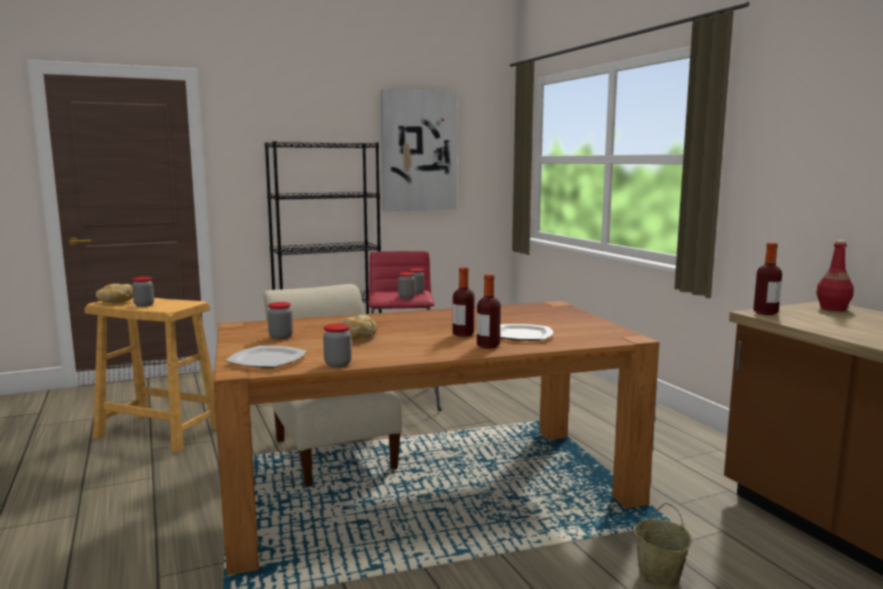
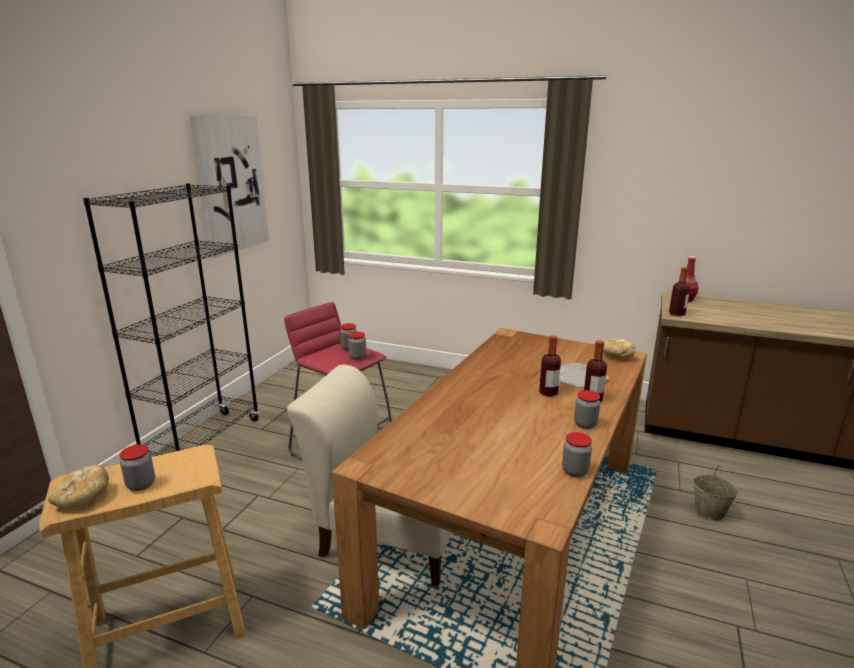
camera: 45 degrees left, 10 degrees up
plate [225,346,307,368] -> none
jar [268,302,293,339] -> jar moved to [574,390,600,429]
bread [340,314,378,339] -> bread moved to [603,338,635,359]

